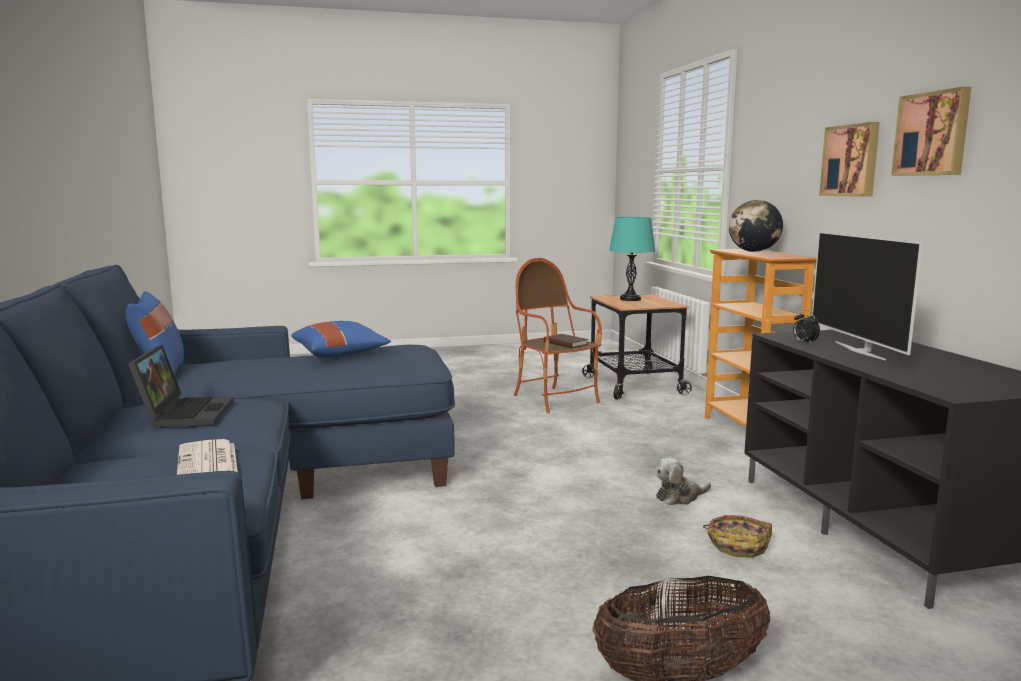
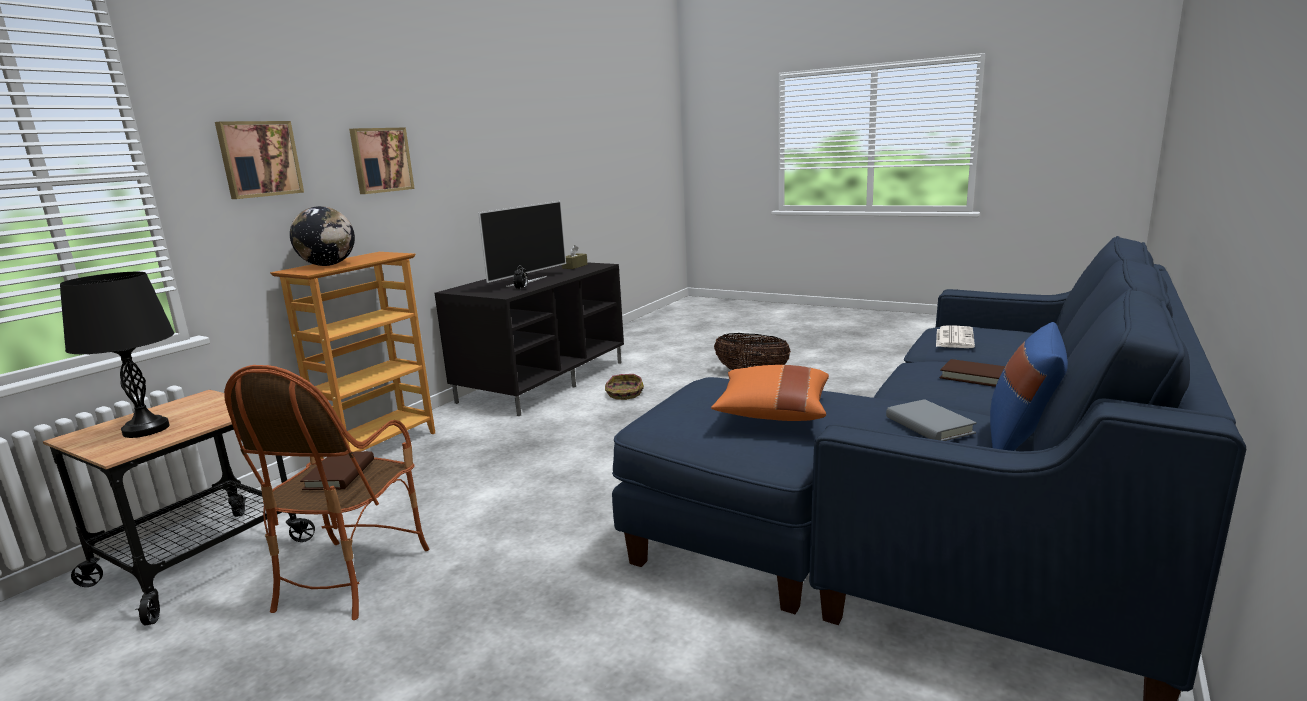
camera: 135 degrees left, 5 degrees up
laptop [128,345,234,427] -> brown book [940,359,1005,387]
blue pillow [291,321,391,358] -> orange pillow [711,365,829,421]
turquoise table lamp [609,217,655,301] -> black table lamp [60,272,174,438]
plush toy [656,458,711,505] -> none
picture [891,87,971,176] -> picture moved to [215,121,304,199]
none -> brown tissue box [562,245,588,269]
none -> grey book [886,399,977,441]

